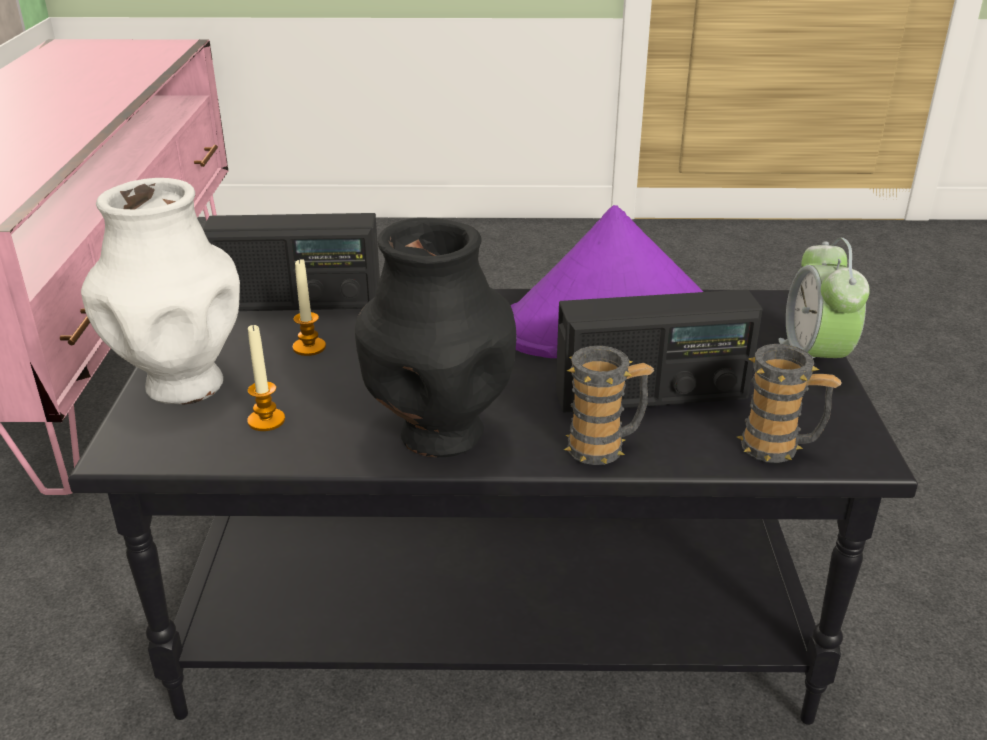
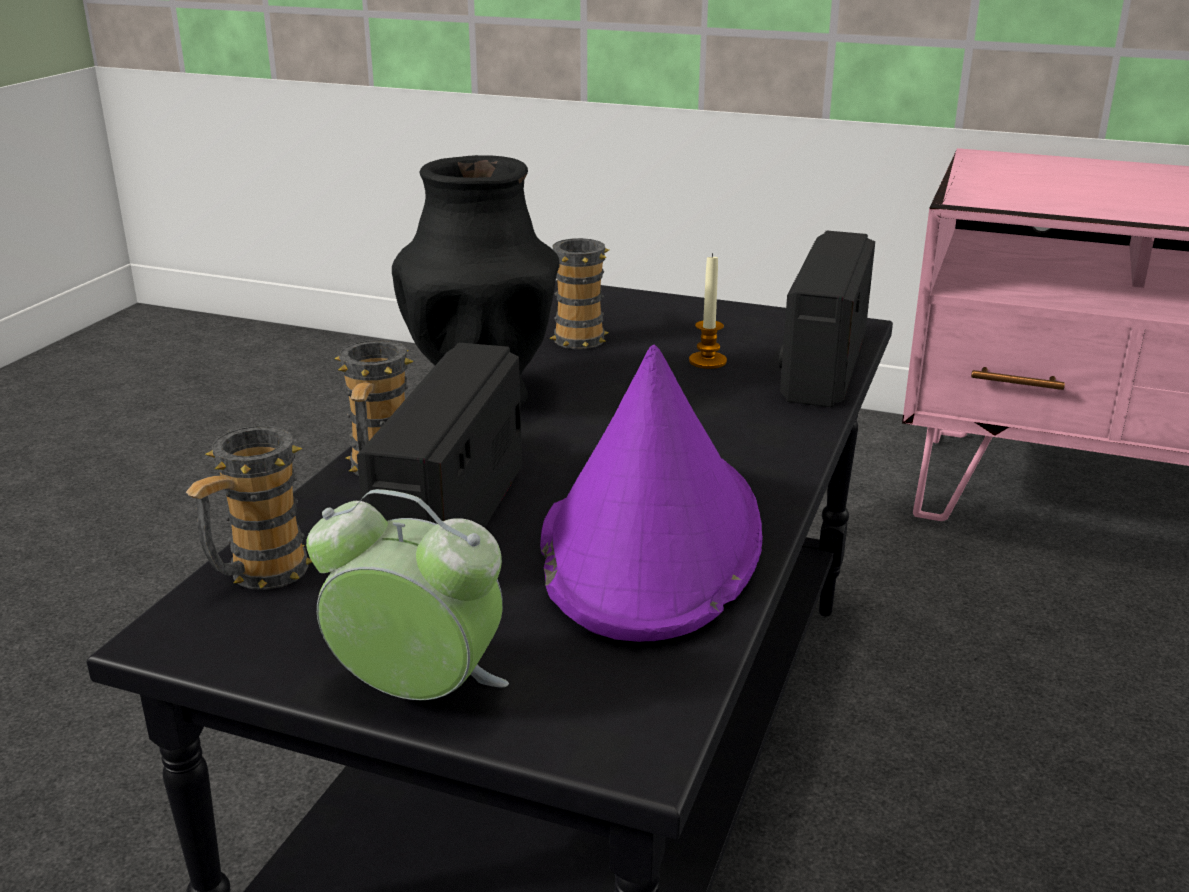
camera: 110 degrees right, 5 degrees down
white vase [81,178,240,405] -> none
candle [247,325,285,431] -> mug [550,238,609,349]

